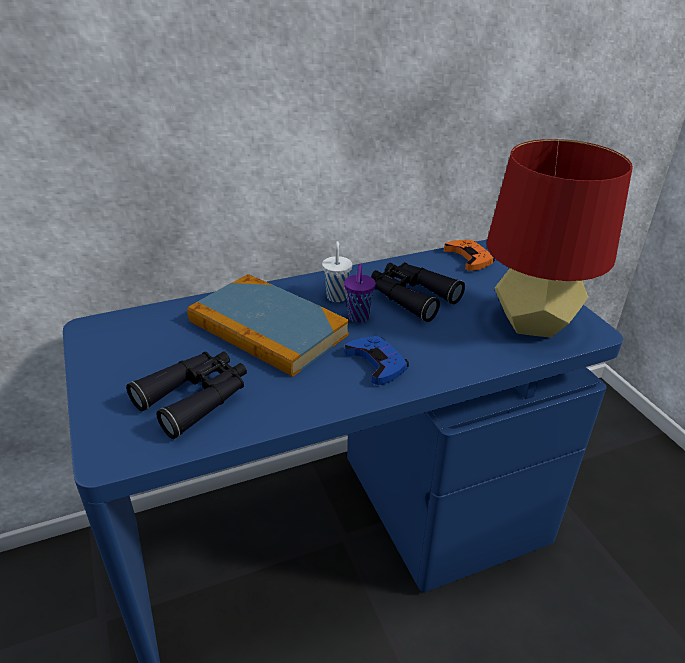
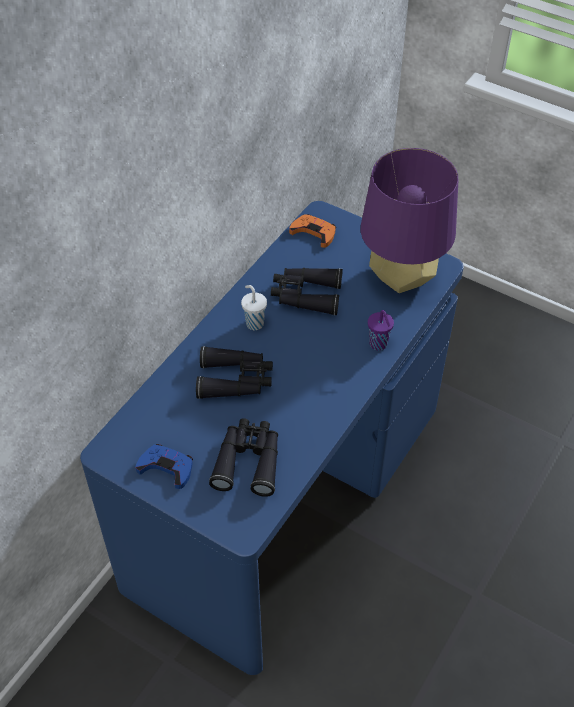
camera: 35 degrees left, 15 degrees up
book [187,274,350,377] -> black binoculars [196,346,273,399]
purple cup [344,263,376,323] -> purple cup moved to [368,310,394,351]
blue game controller [344,336,409,385] -> blue game controller moved to [136,444,193,489]
red table lamp [487,139,633,337] -> purple table lamp [361,148,458,293]

